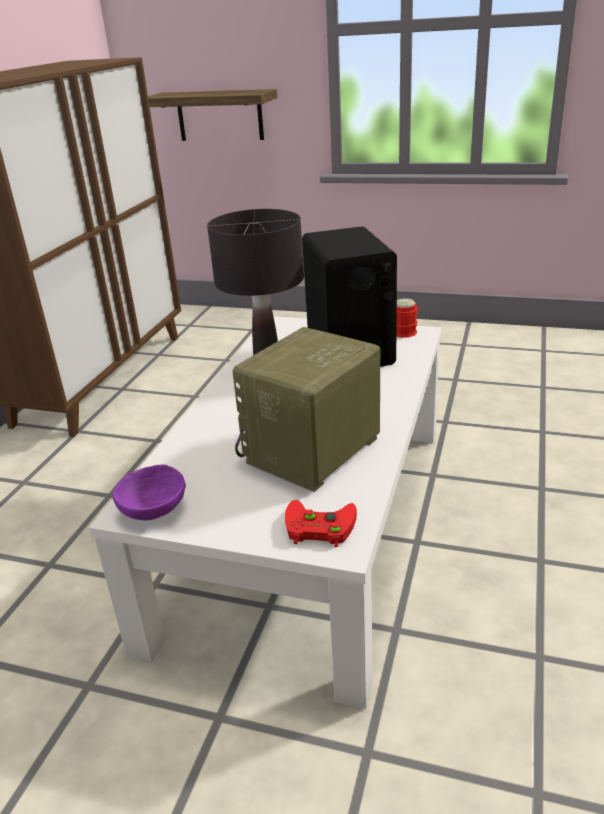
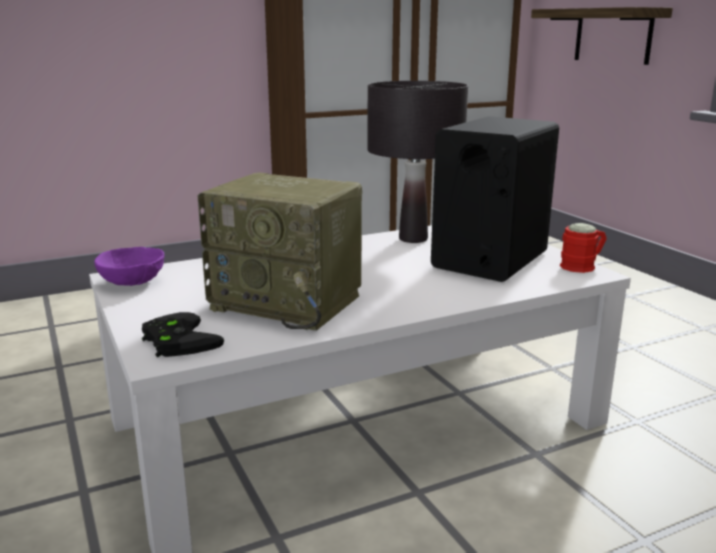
camera: 45 degrees right, 10 degrees down
radio [232,327,380,492] -> radio turned 150 degrees counterclockwise [197,172,362,331]
red game controller [285,500,357,547] -> black game controller [142,312,224,357]

